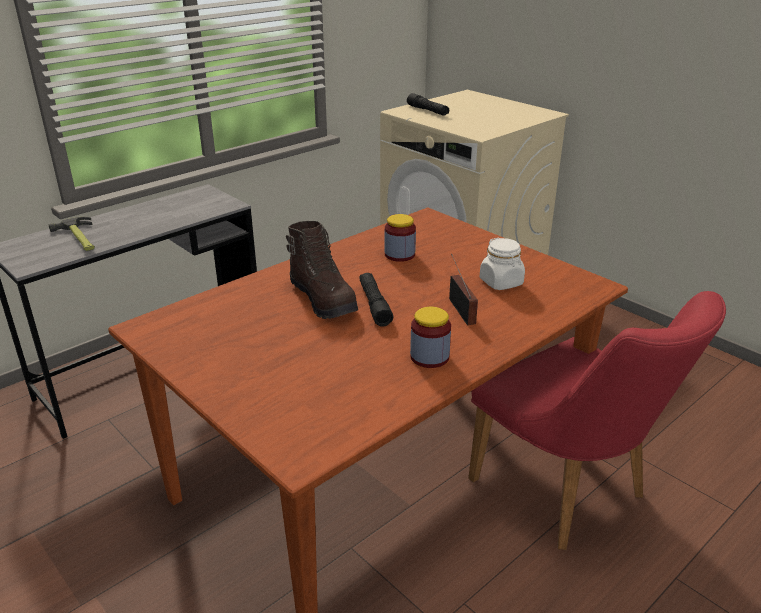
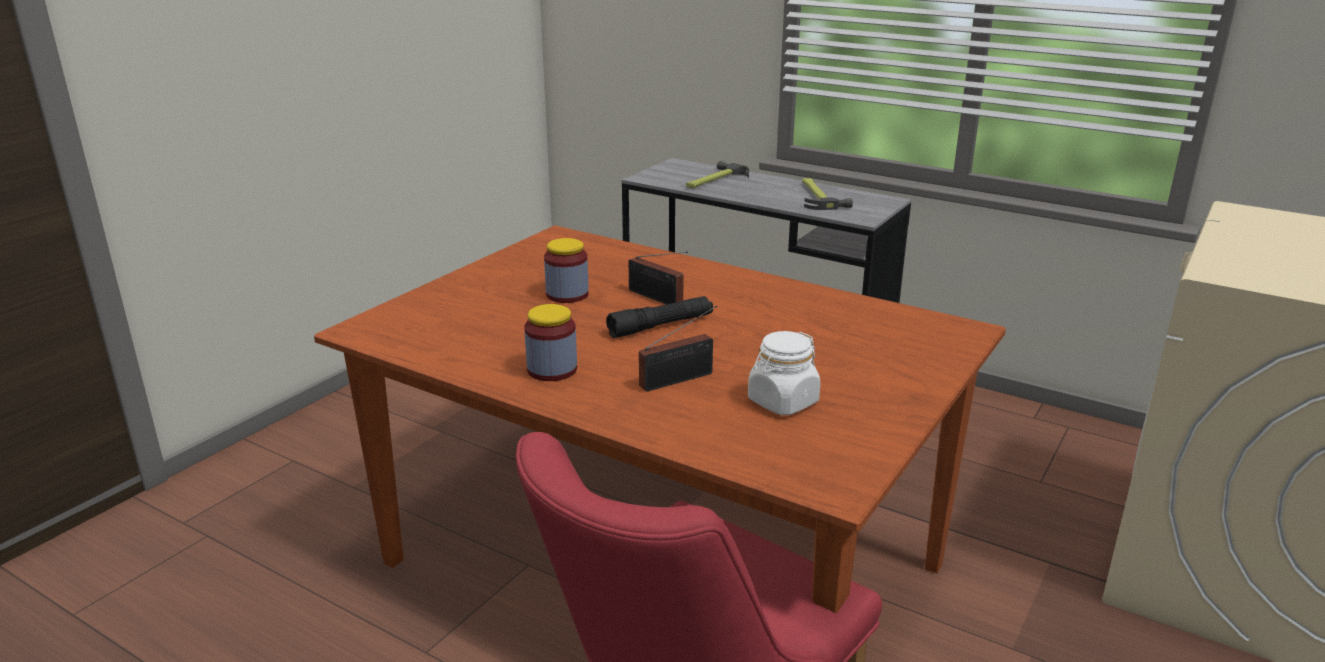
camera: 75 degrees right, 5 degrees down
brown boot [286,221,358,319] -> radio [628,251,688,305]
jar [385,214,416,262] -> jar moved to [544,238,589,303]
black flashlight [407,93,449,116] -> none
none -> hammer [802,178,853,210]

